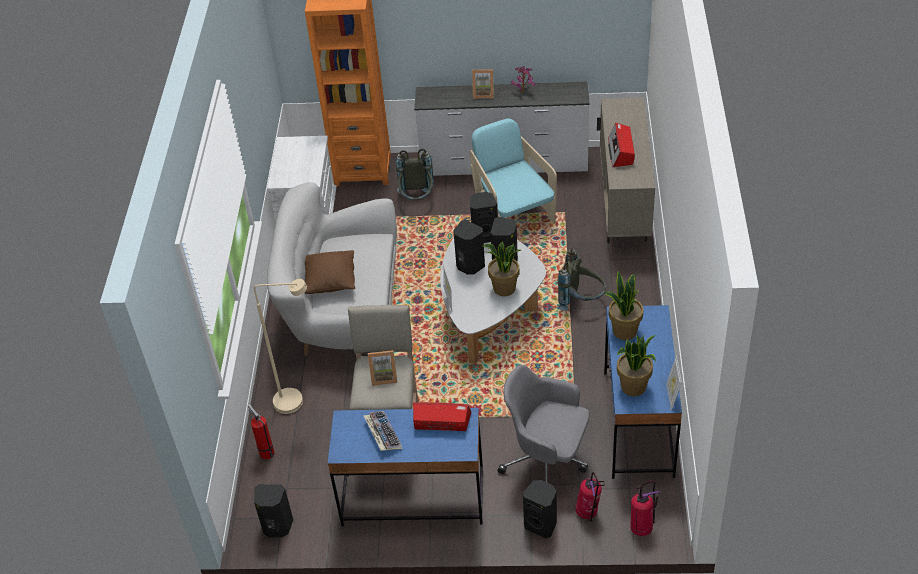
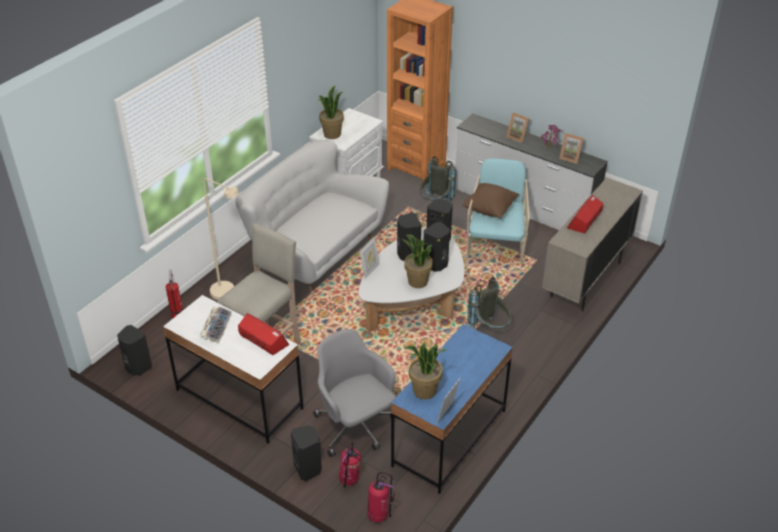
camera: 30 degrees right, 5 degrees down
brown pillow [305,250,355,294] -> brown pillow moved to [462,183,519,218]
blue desk [328,408,483,526] -> white desk [163,295,303,444]
picture frame [368,350,398,386] -> picture frame moved to [559,133,584,164]
potted plant [605,270,644,340] -> potted plant moved to [318,86,344,139]

